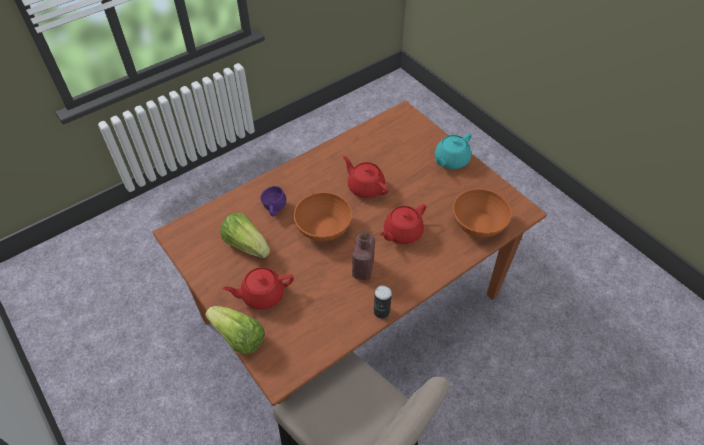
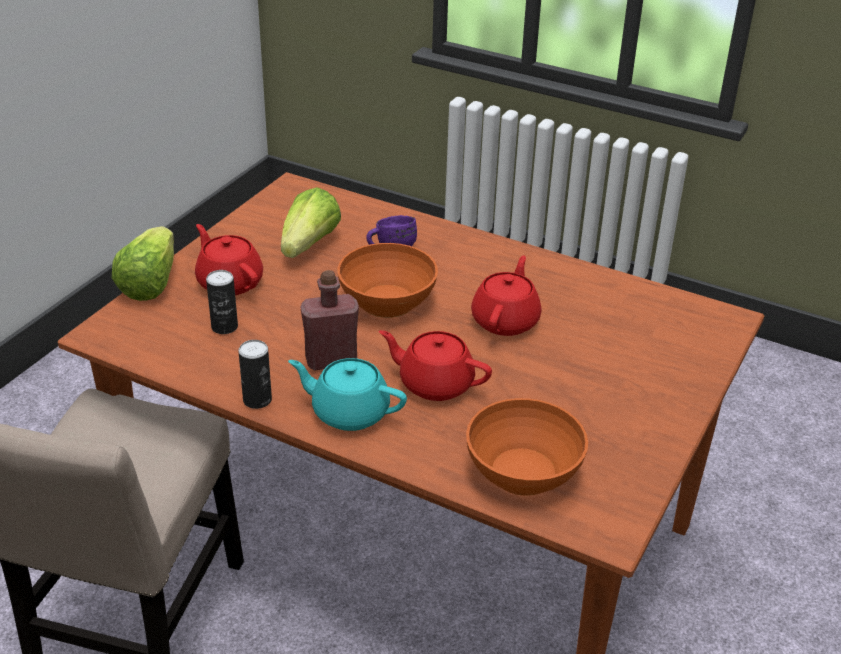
camera: 65 degrees right, 15 degrees down
turquoise teapot [435,133,472,169] -> turquoise teapot moved to [288,358,407,431]
none -> can [206,270,238,334]

